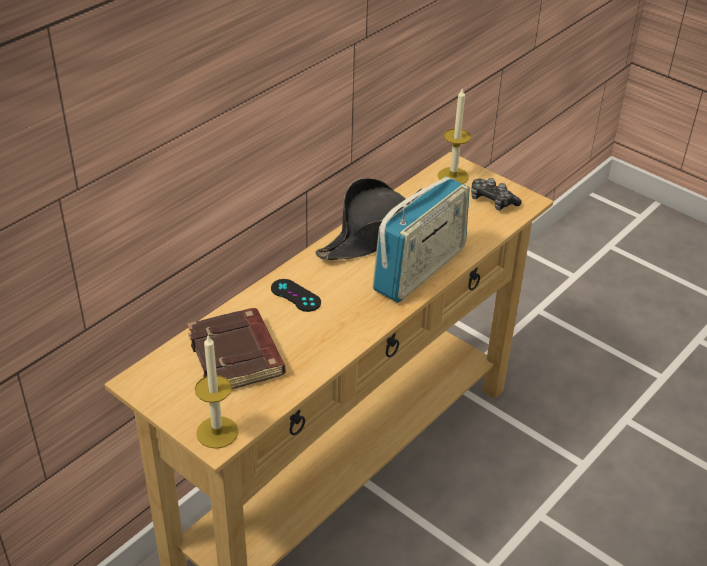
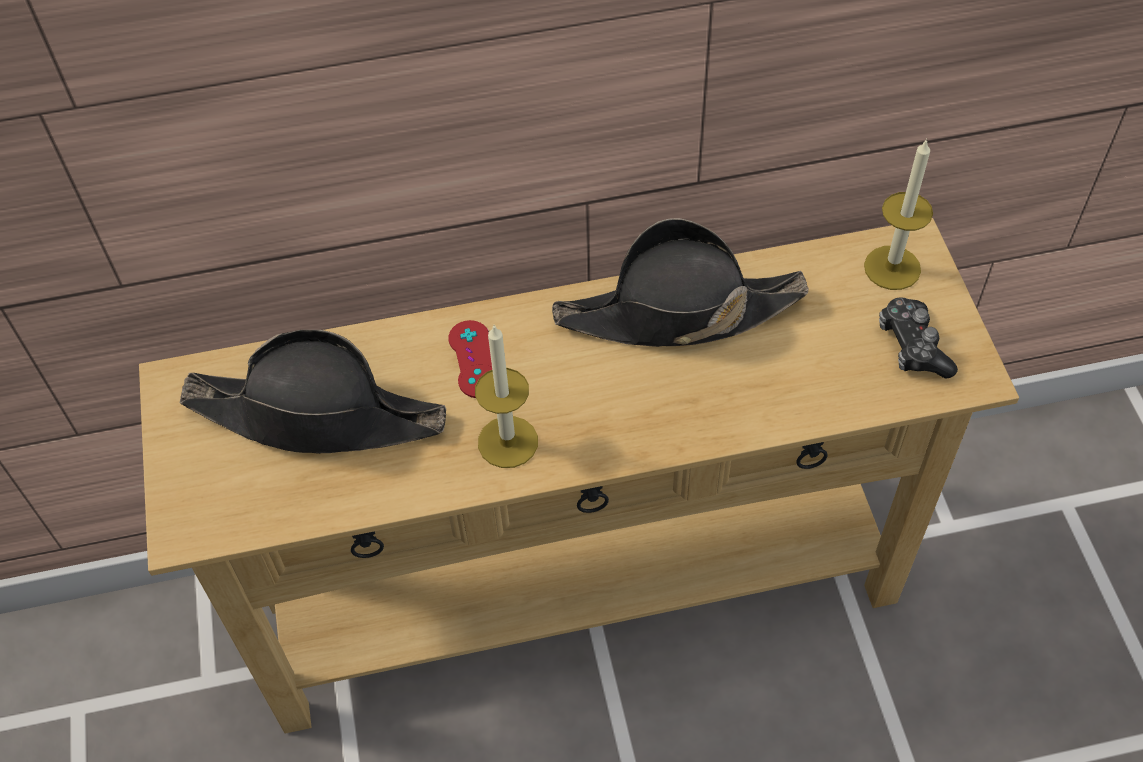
camera: 40 degrees right, 15 degrees up
brown book [187,308,285,389] -> black hat [180,330,446,454]
candle [195,334,238,449] -> candle moved to [475,325,538,468]
black game controller [271,279,321,312] -> red game controller [448,320,492,398]
radio [373,176,470,303] -> none

